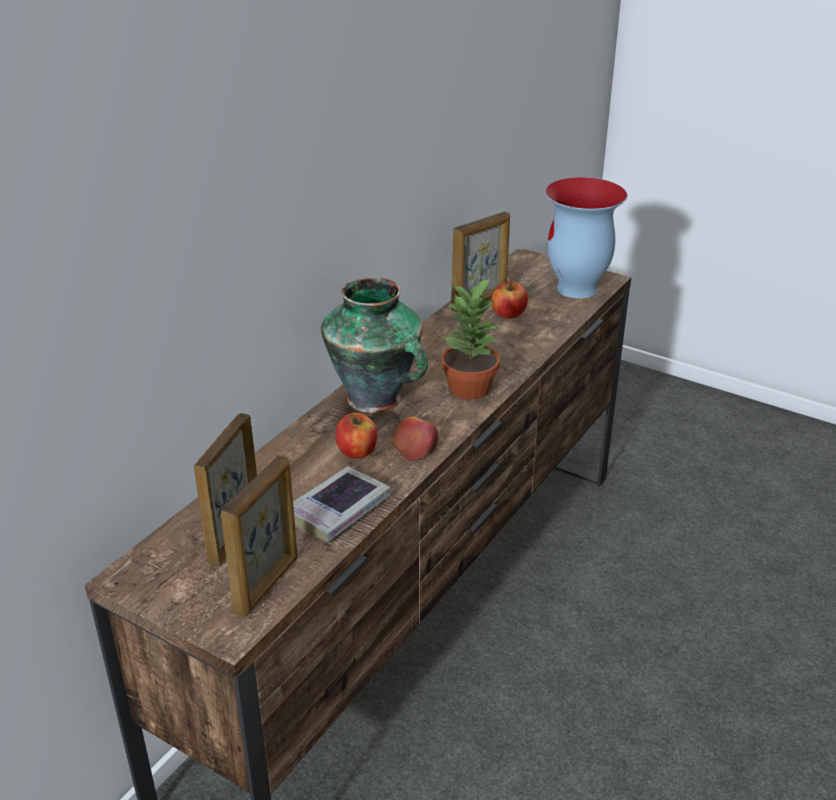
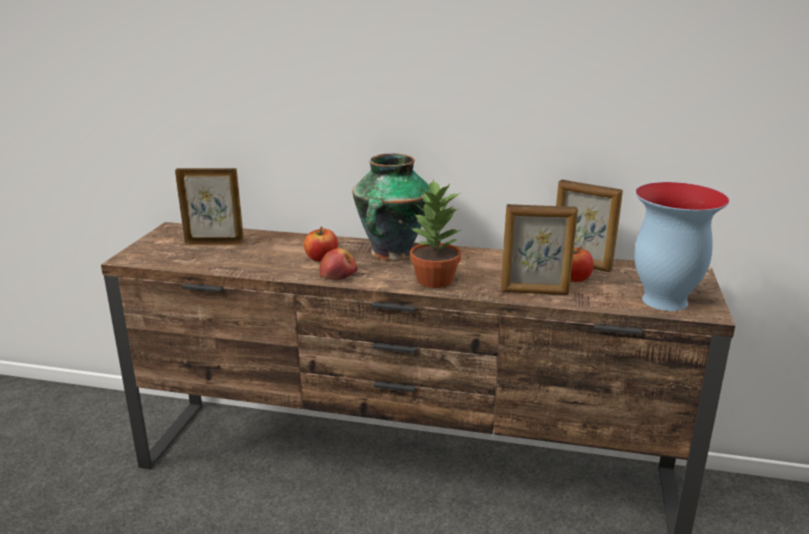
camera: 70 degrees right, 10 degrees down
picture frame [221,455,298,617] -> picture frame moved to [501,204,578,295]
book [293,467,391,542] -> none

